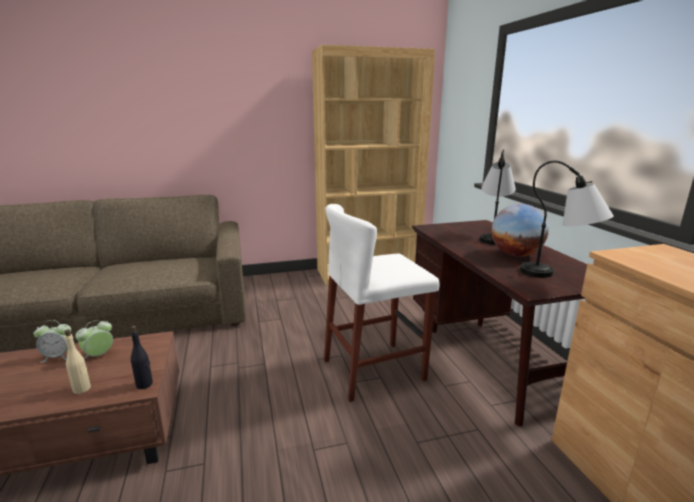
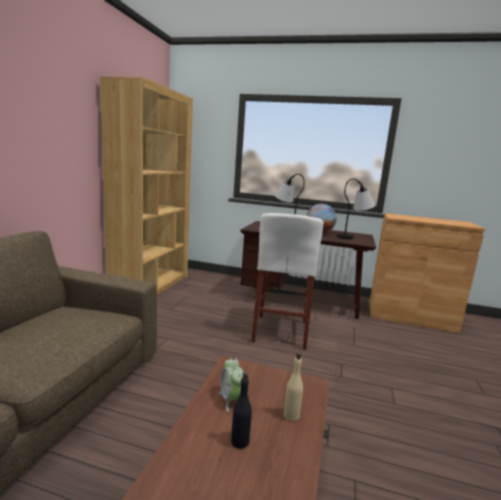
camera: 60 degrees left, 5 degrees down
alarm clock [34,320,71,363] -> none
black bottle [131,326,153,389] -> black bottle moved to [231,372,252,449]

